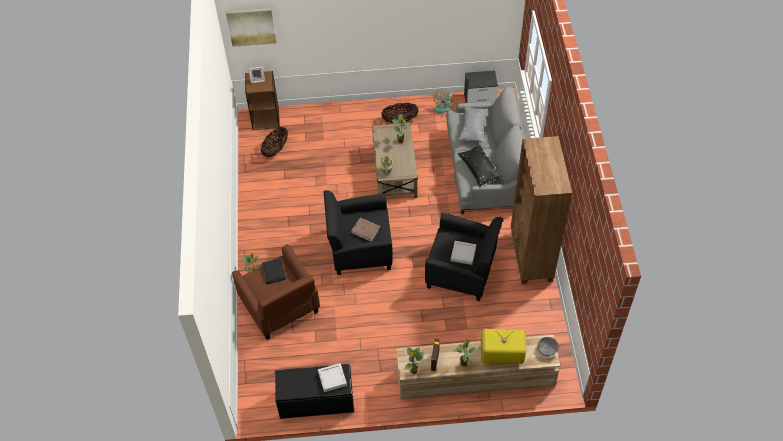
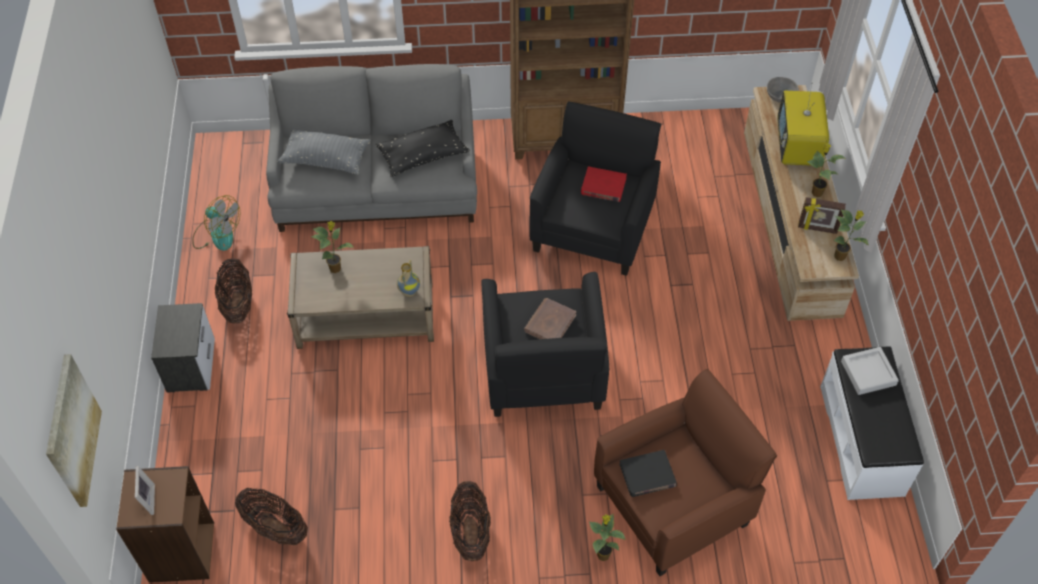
camera: 90 degrees left, 0 degrees up
black bench [275,364,354,419] -> white bench [820,346,924,500]
grey tray [451,241,476,265] -> red book [581,166,627,202]
nightstand [464,70,498,103] -> nightstand moved to [151,303,215,393]
none -> basket [449,481,491,561]

